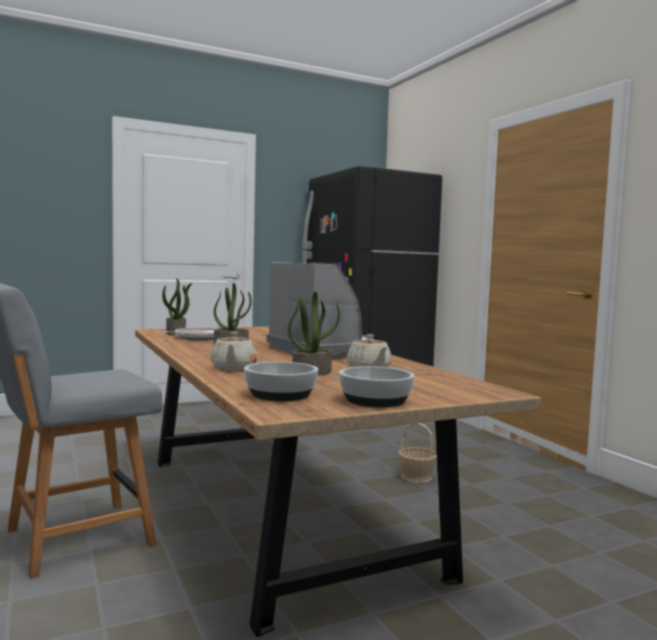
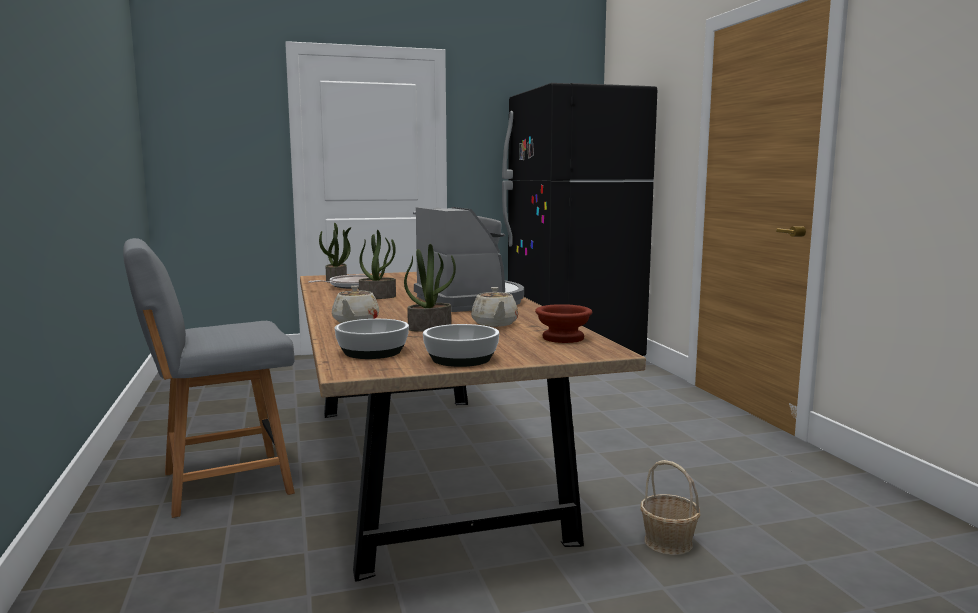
camera: 10 degrees right, 5 degrees up
basket [399,423,437,483] -> basket moved to [640,460,700,555]
none -> brown bowl [535,304,592,343]

